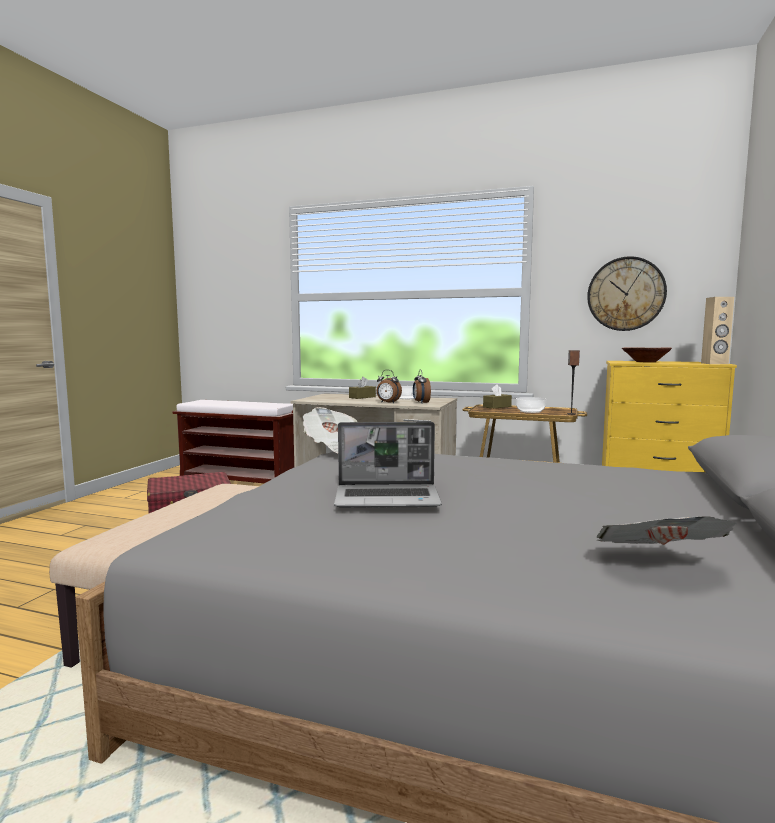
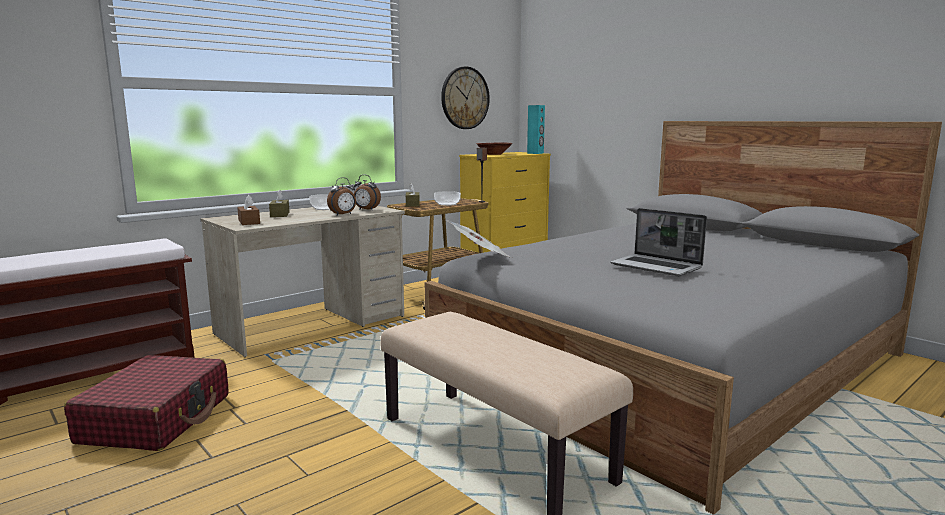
camera: 60 degrees left, 5 degrees up
laptop [334,422,442,508] -> laptop turned 105 degrees clockwise [610,208,707,276]
newspaper [596,516,737,545] -> none
beige speaker [701,297,734,364] -> turquoise speaker [527,105,545,154]
none -> brown tissue box [237,195,260,225]

